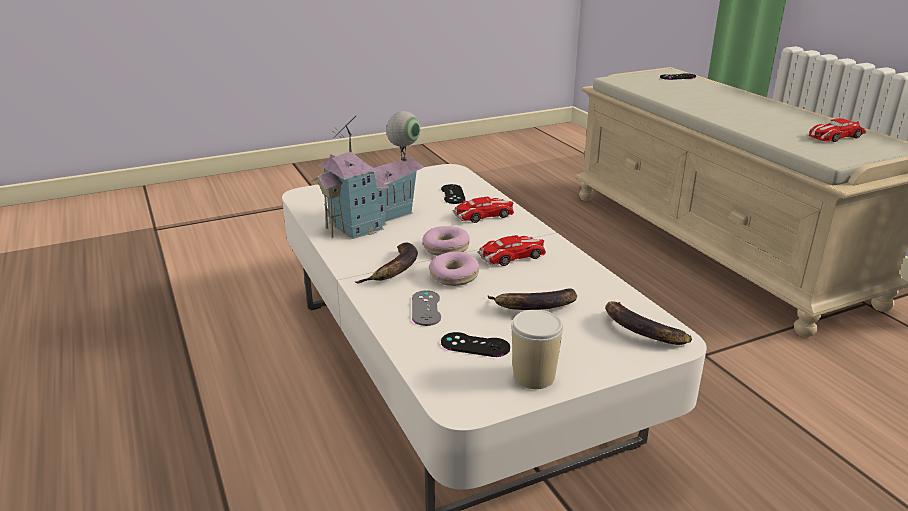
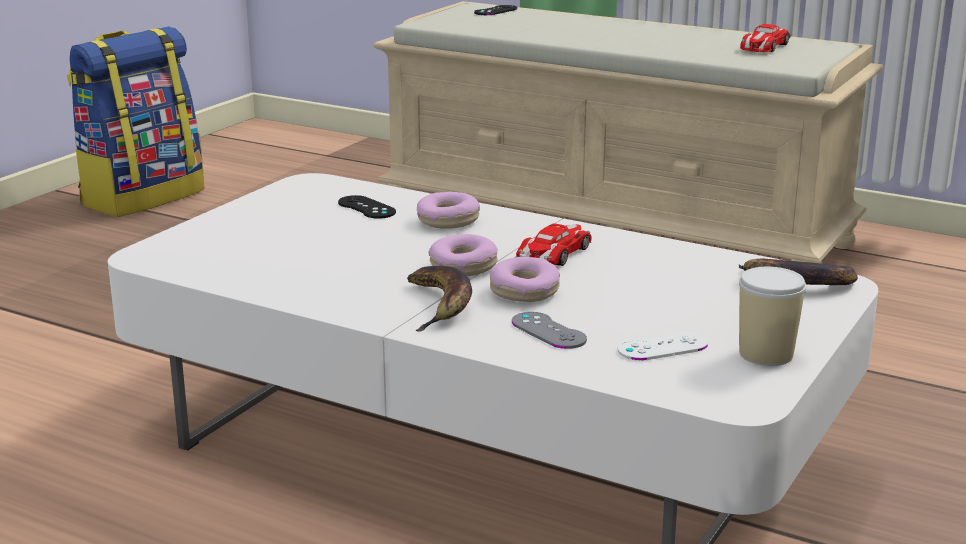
camera: 35 degrees left, 5 degrees down
toy house [312,111,424,239] -> none
black game controller [441,332,510,357] -> white game controller [618,332,708,361]
toy car [453,197,514,223] -> donut [417,192,480,229]
banana [487,288,577,310] -> none
none -> backpack [67,27,204,217]

